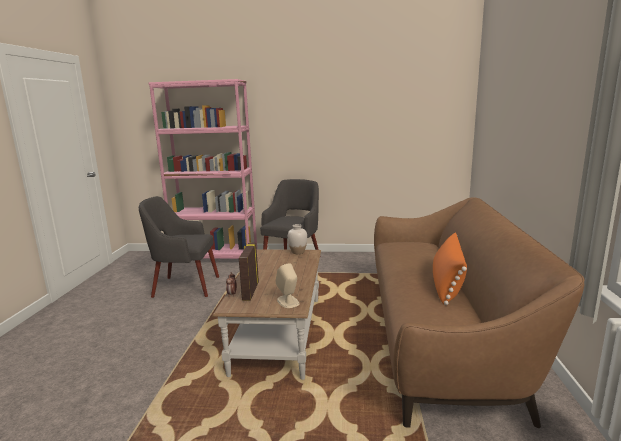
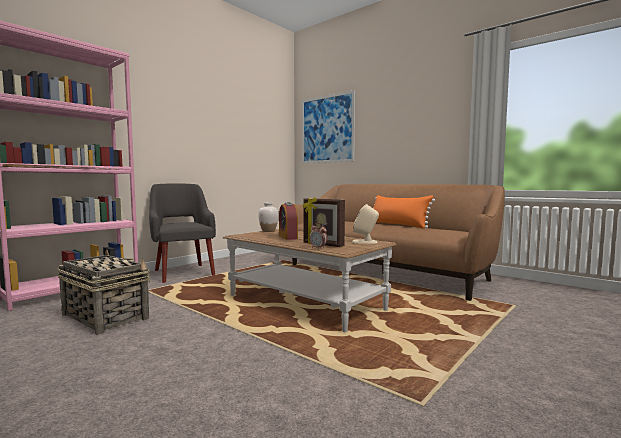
camera: 55 degrees left, 10 degrees down
grey armchair [139,196,219,298] -> basket [57,249,150,335]
none -> alarm clock [279,202,298,240]
none -> picture [302,90,355,164]

